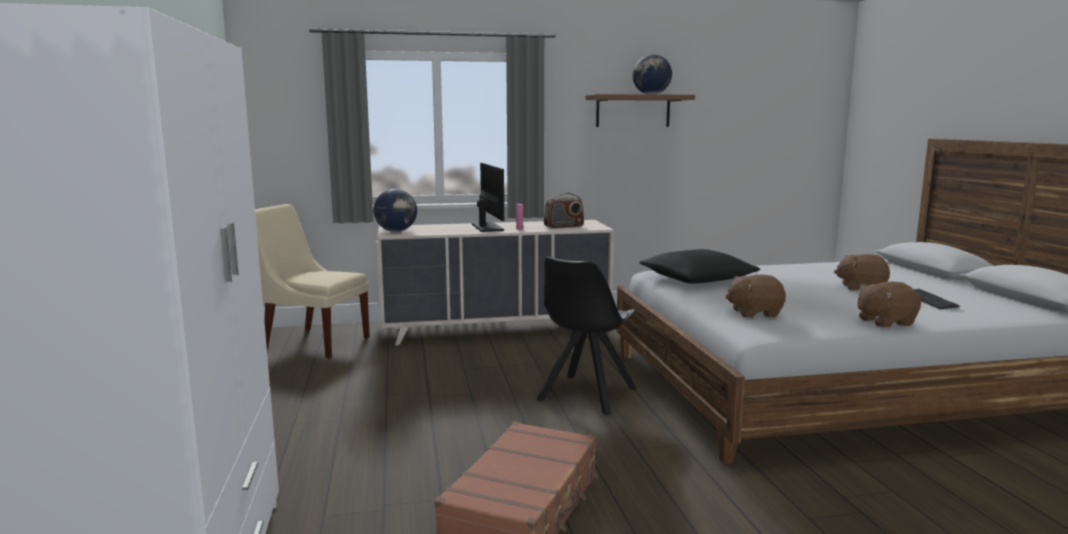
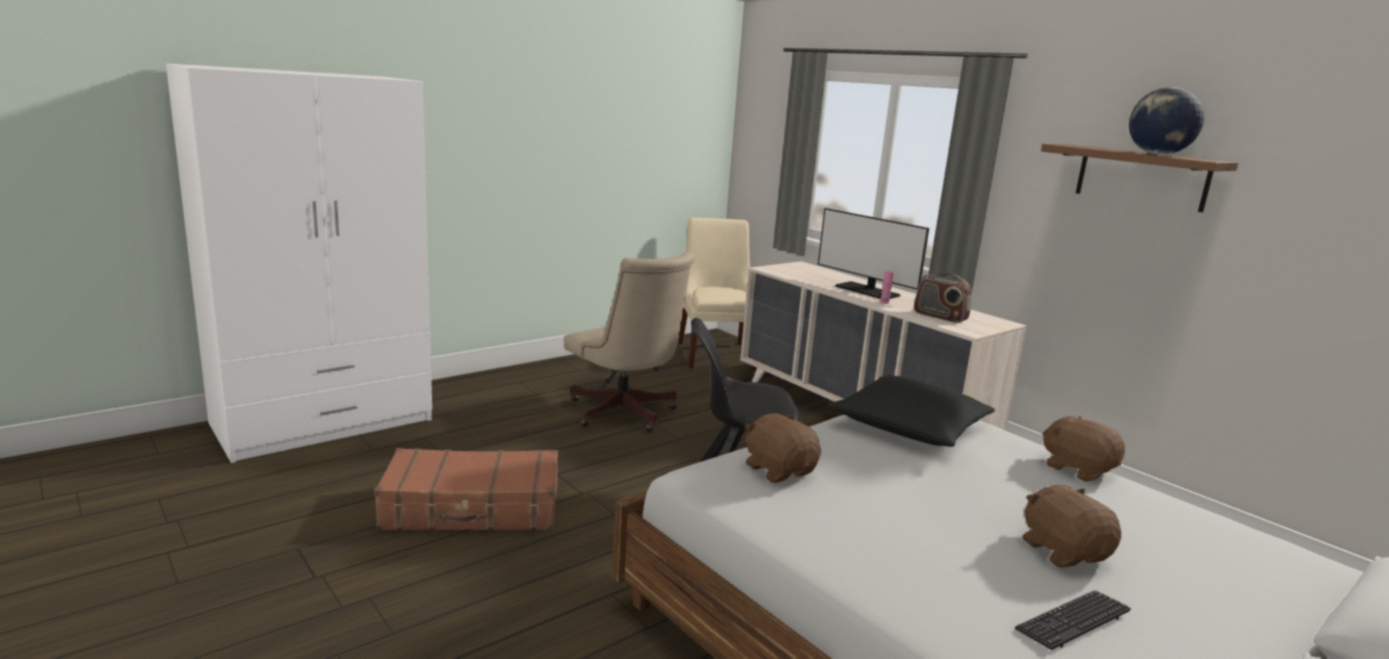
camera: 60 degrees right, 5 degrees up
globe [373,189,417,232] -> none
monitor [472,163,504,232] -> monitor turned 90 degrees clockwise [818,208,929,299]
brown plush toy [857,282,921,327] -> brown plush toy moved to [1042,416,1125,482]
none -> beige office chair [564,252,694,432]

